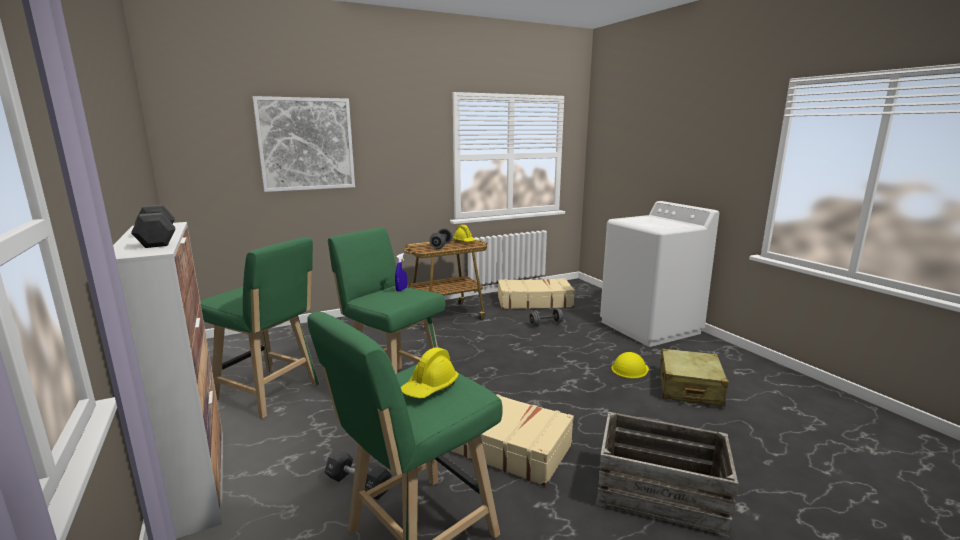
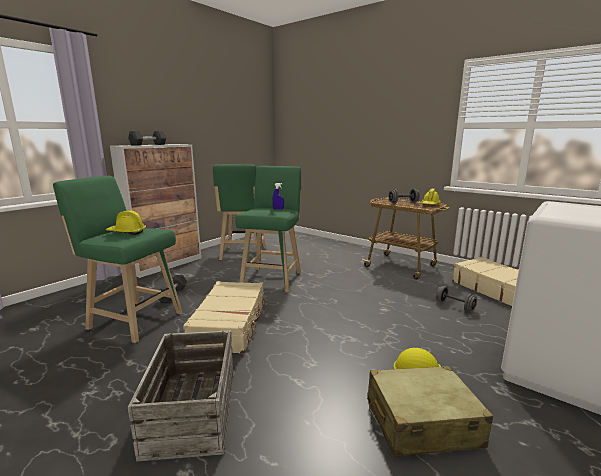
camera: 65 degrees right, 0 degrees up
picture [253,96,355,192] -> none

